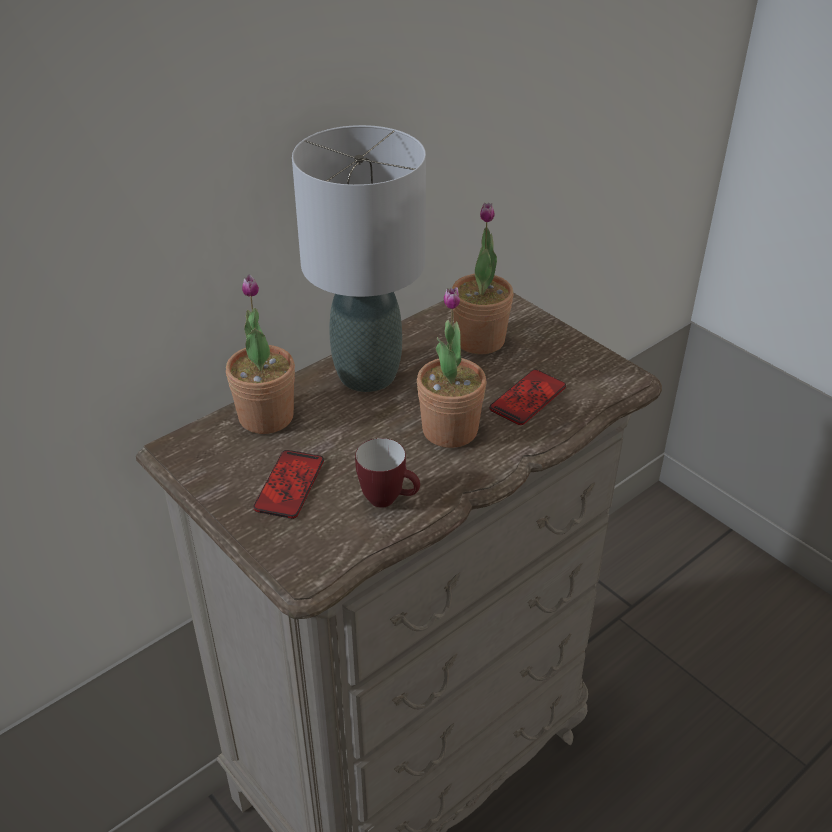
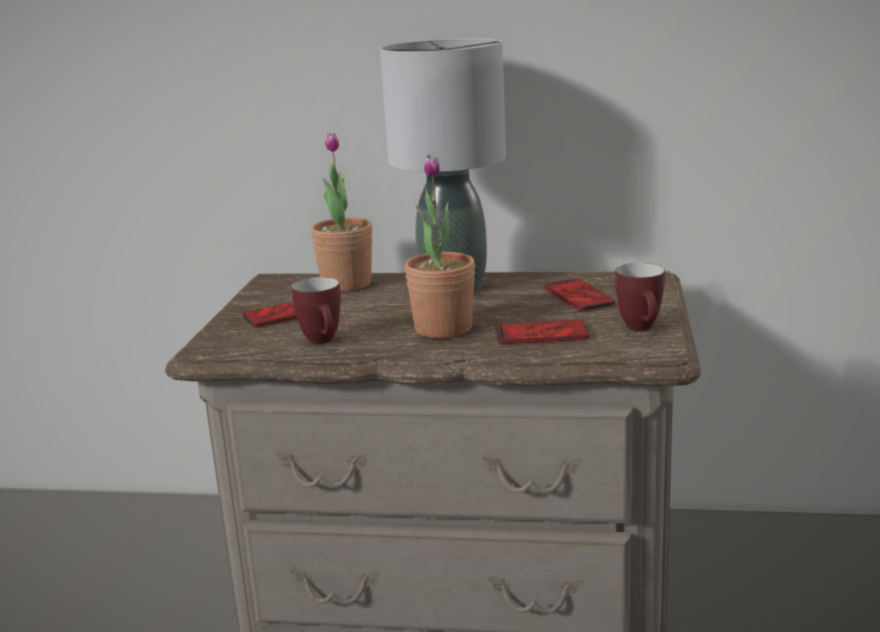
camera: 50 degrees right, 20 degrees down
potted plant [452,203,513,354] -> phone [544,279,616,311]
none -> mug [615,263,665,331]

